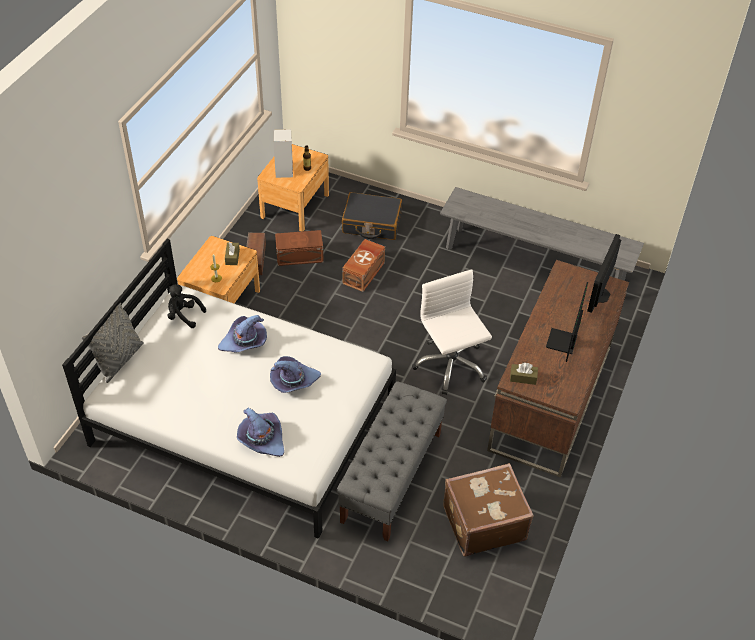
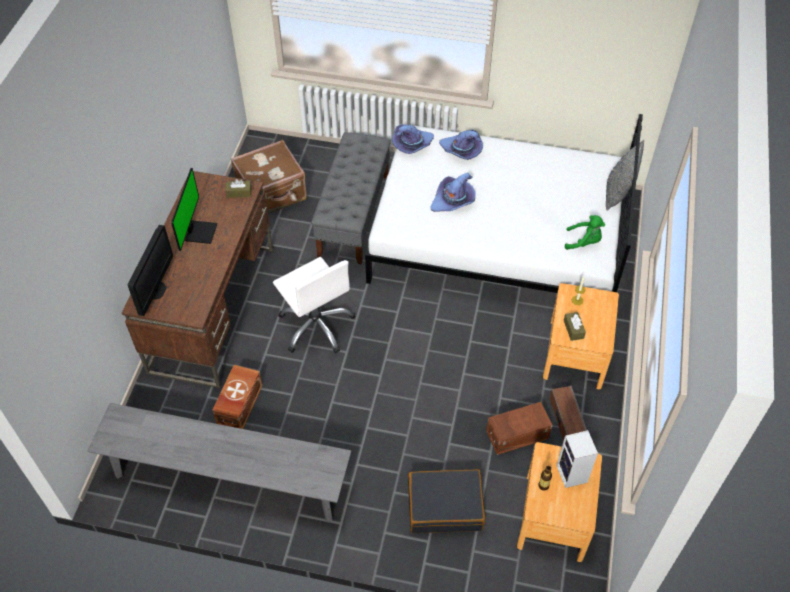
camera: 170 degrees right, 5 degrees up
black plush toy [167,285,206,328] -> green plush toy [565,215,605,250]
purple hat [218,315,267,353] -> purple hat moved to [392,124,434,154]
brown storage box [342,239,385,292] -> brown storage box moved to [212,365,262,429]

